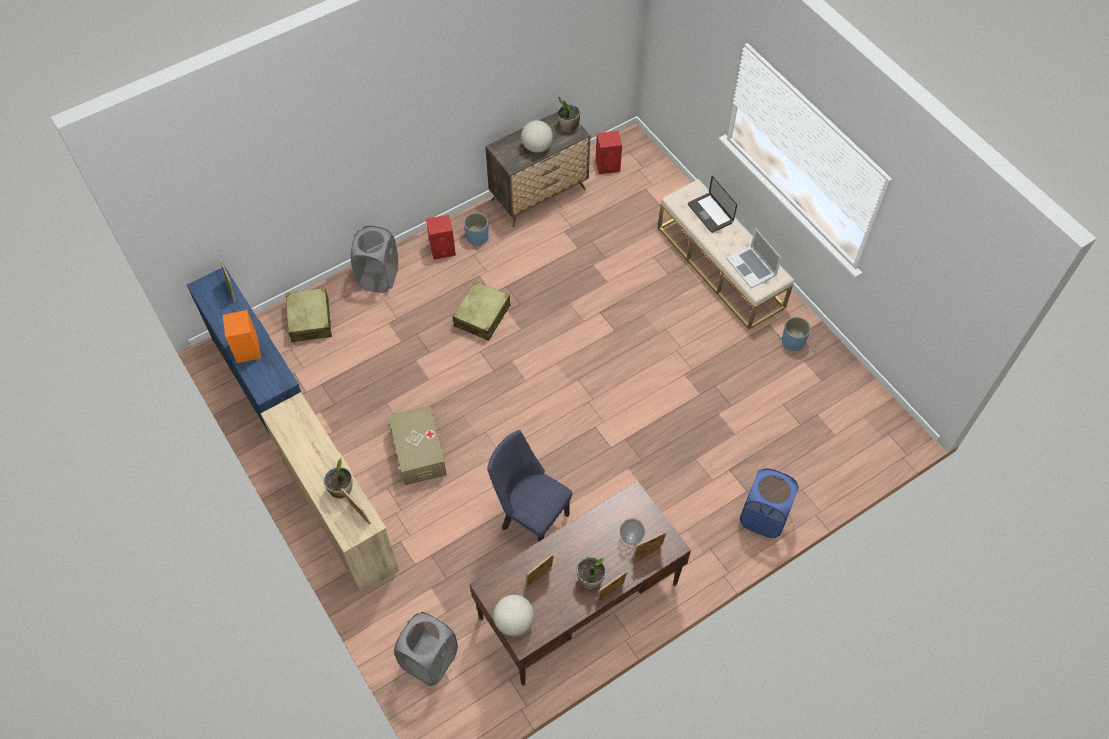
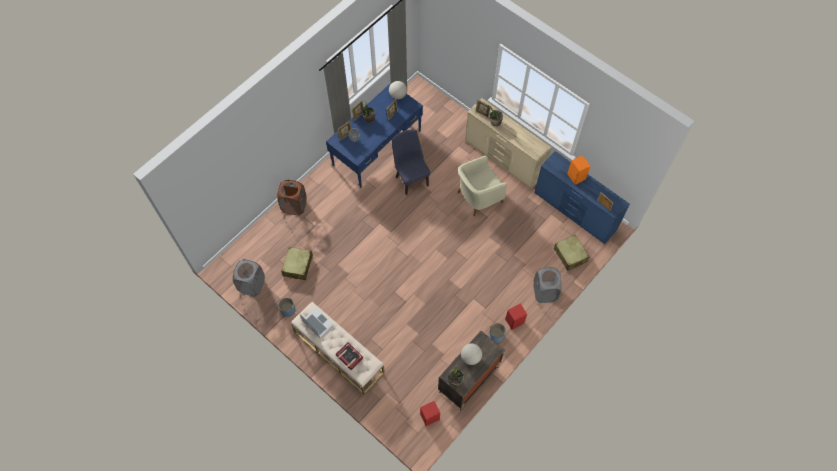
camera: 165 degrees right, 5 degrees up
beige storage box [388,405,447,485] -> beige armchair [457,156,507,216]
grey laundry basket [394,612,458,686] -> grey laundry basket moved to [233,259,265,297]
beige suitcase [453,281,510,341] -> beige suitcase moved to [281,247,313,280]
brown desk [470,481,691,686] -> blue desk [326,83,423,188]
blue chair [487,430,573,542] -> blue chair turned 135 degrees counterclockwise [392,129,430,195]
laptop [688,176,737,233] -> book [336,342,364,370]
blue laundry basket [740,468,799,538] -> brown laundry basket [277,180,306,215]

